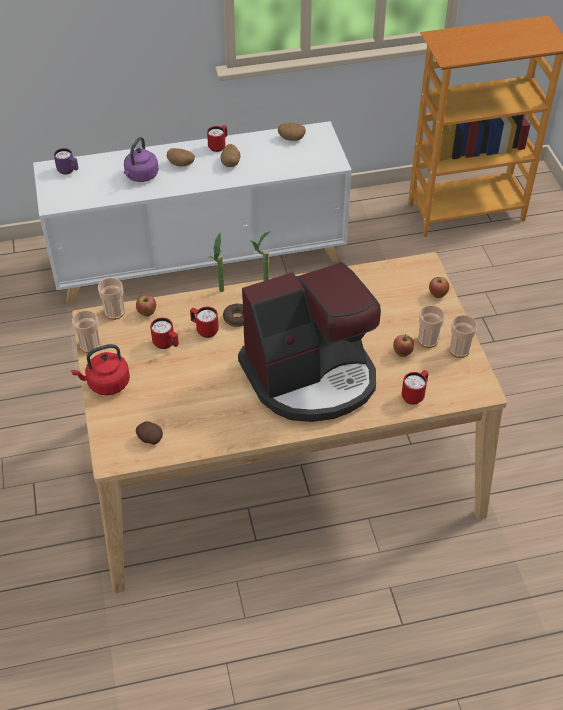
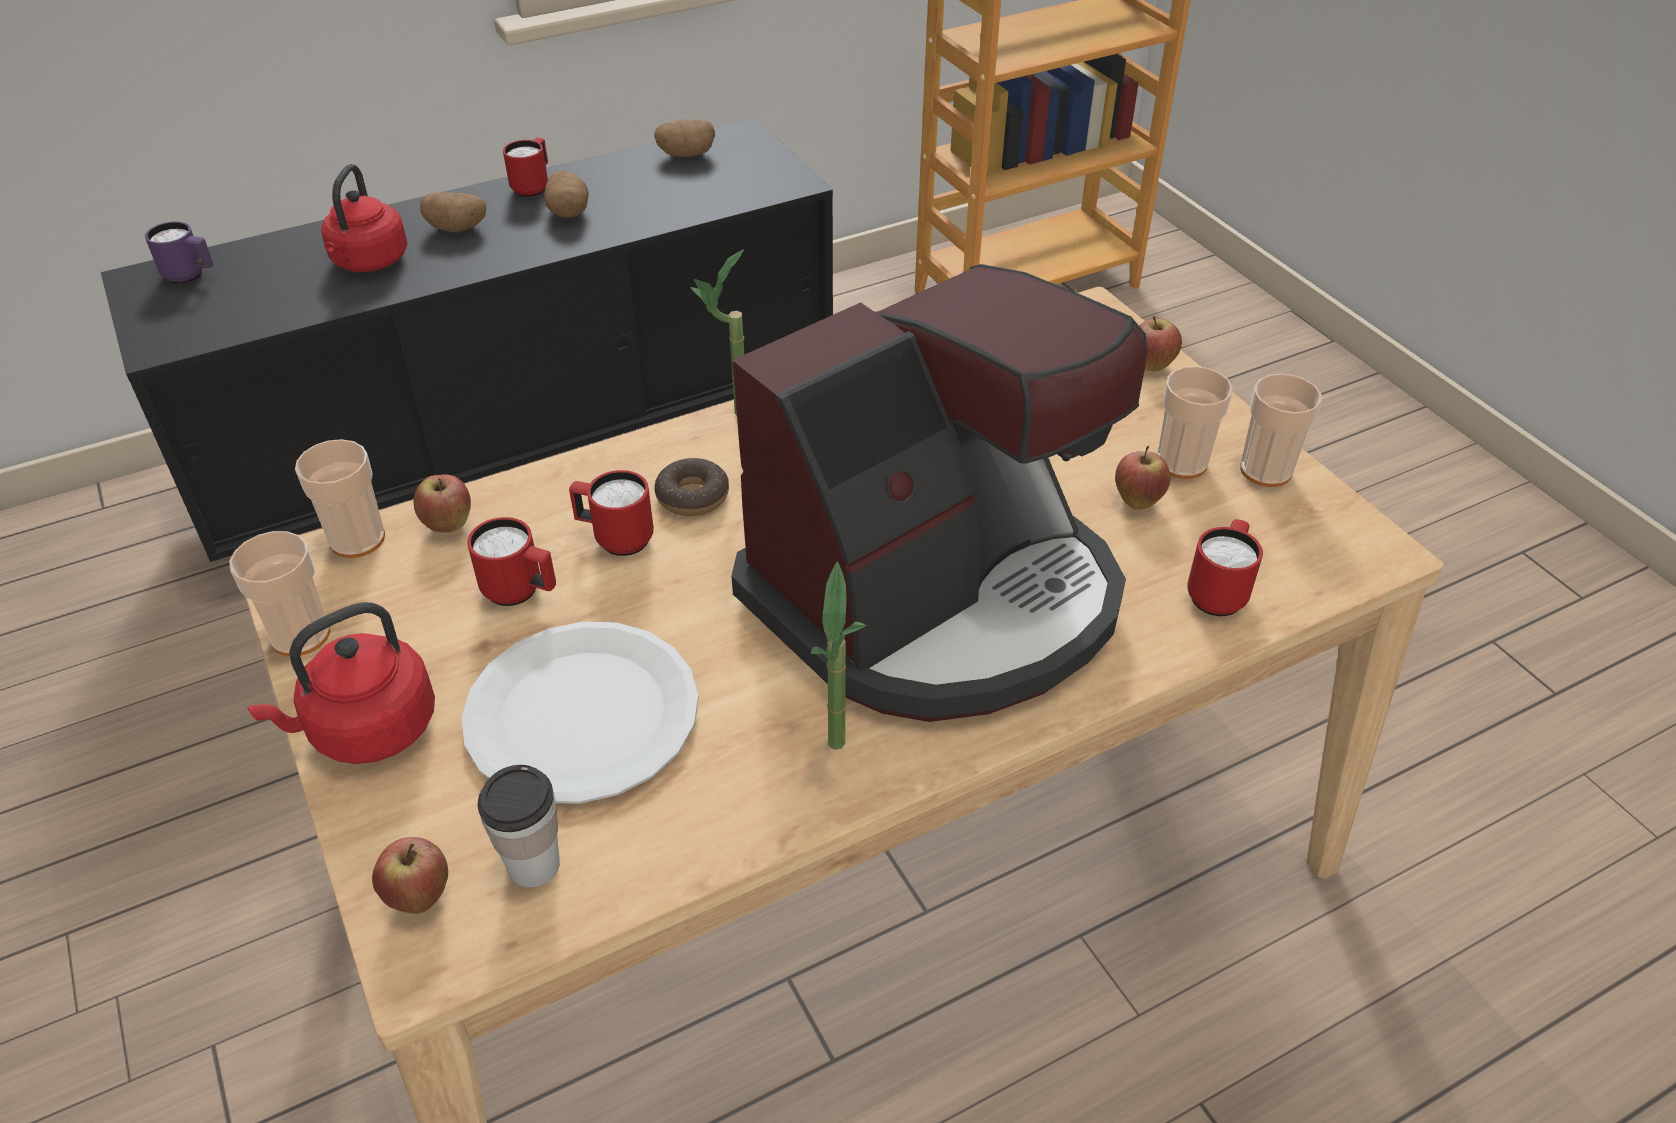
camera: 15 degrees left, 5 degrees down
white cabinet [33,121,352,305] -> black cabinet [101,118,833,562]
purple kettle [124,137,158,182] -> red kettle [321,164,408,272]
potato [136,421,163,445] -> cup [478,765,560,887]
potted plant [208,233,224,292] -> potted plant moved to [811,561,866,750]
none -> apple [372,837,448,914]
none -> white plate [461,622,699,804]

